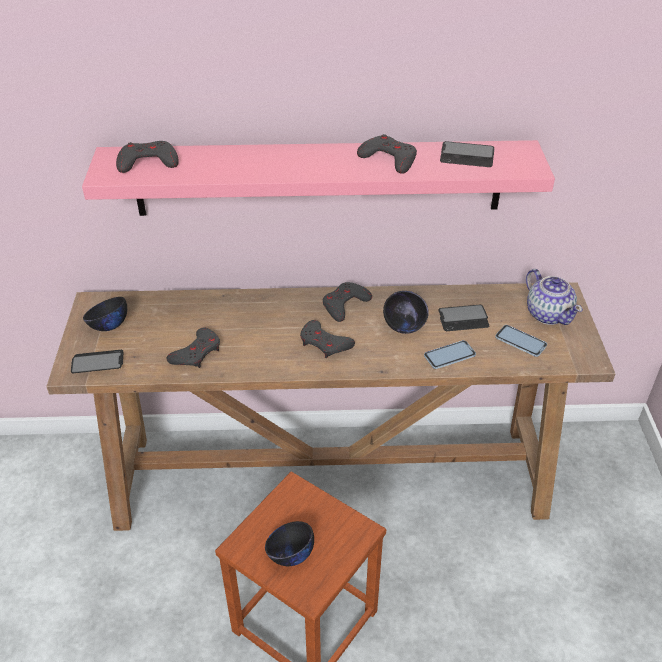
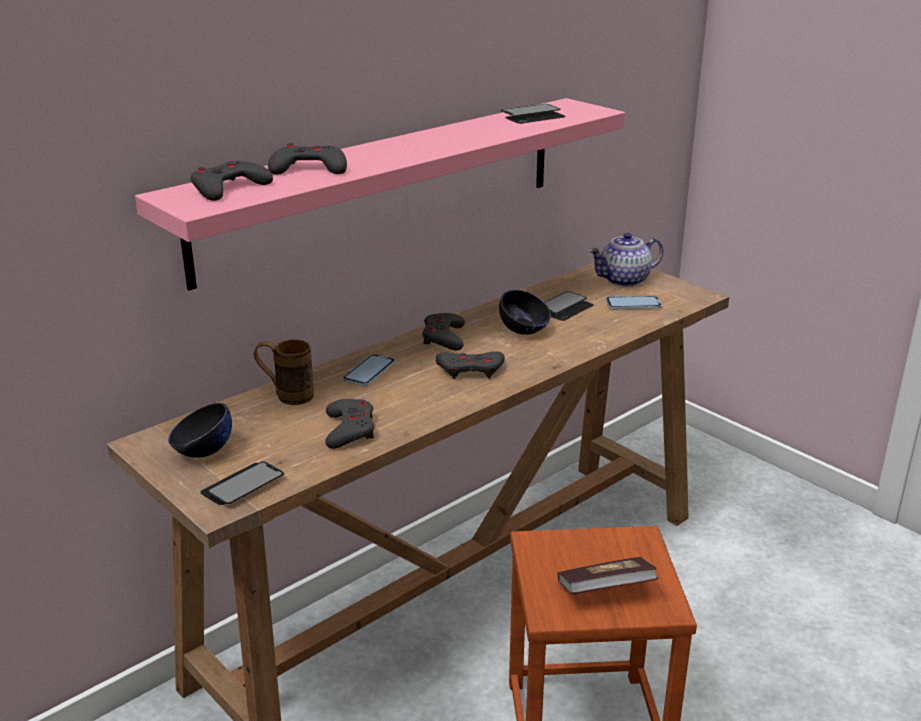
camera: 40 degrees left, 15 degrees down
black bowl [265,521,314,566] -> book [557,557,659,594]
grey game controller [357,134,417,174] -> grey game controller moved to [268,143,347,175]
phone [424,340,476,369] -> phone moved to [342,354,396,386]
teapot [526,269,583,325] -> teapot turned 135 degrees clockwise [589,232,663,287]
none -> brown mug [254,340,314,405]

